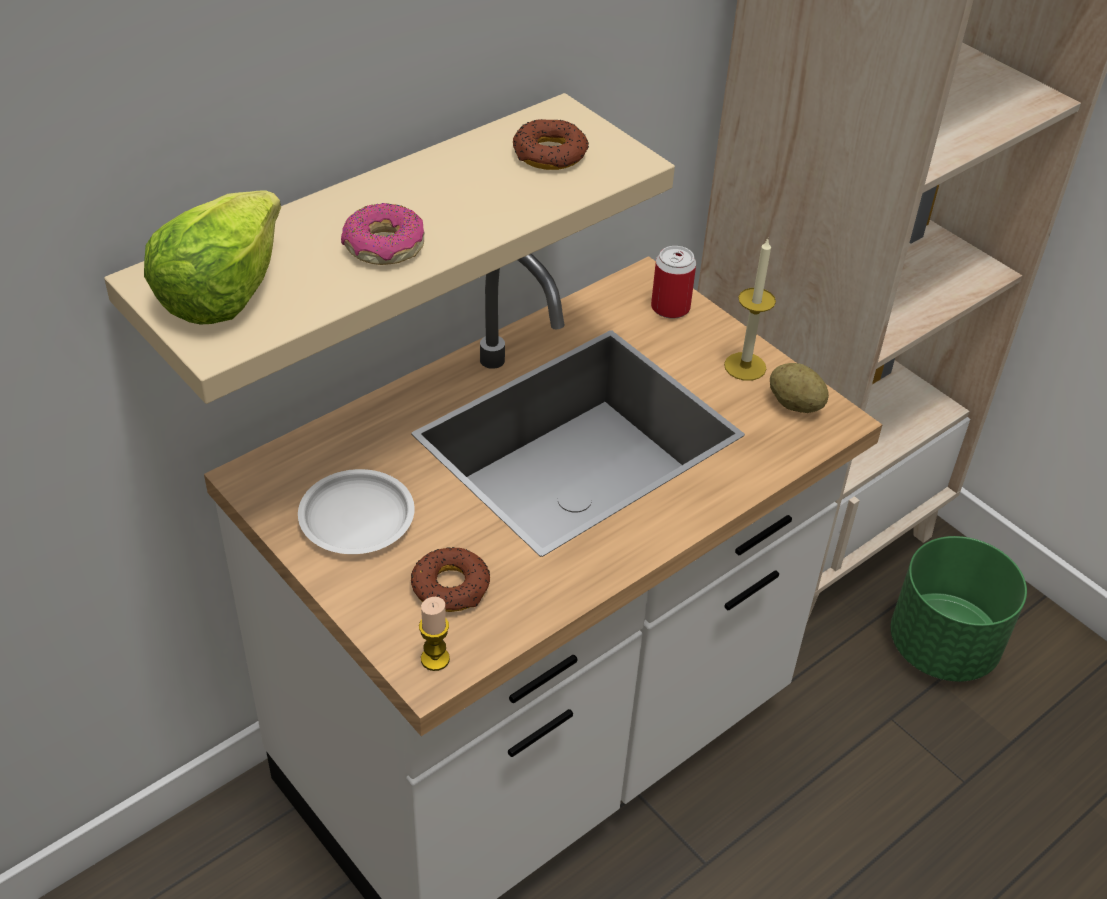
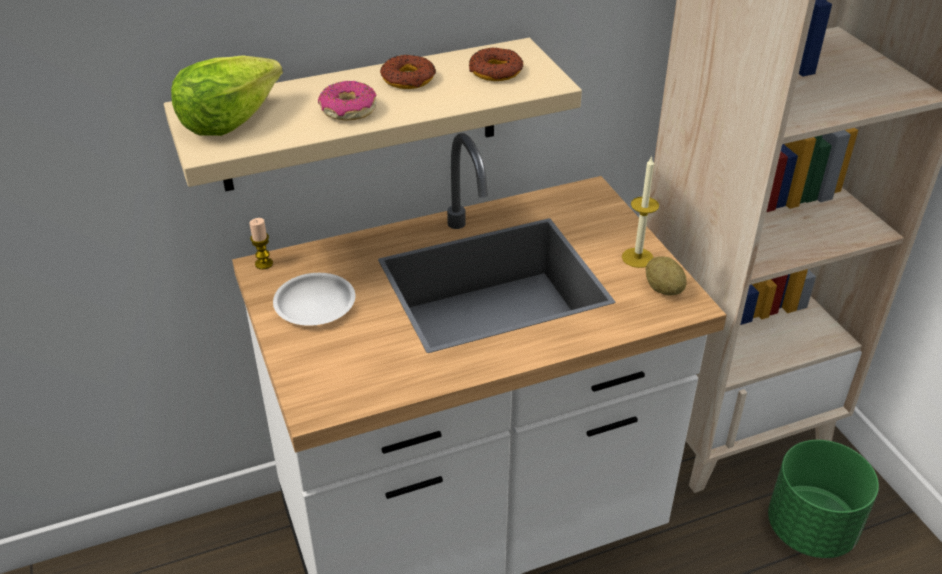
camera: 20 degrees right, 5 degrees down
donut [411,547,490,612] -> donut moved to [380,55,436,89]
candle [419,597,450,671] -> candle moved to [250,218,273,270]
can [651,246,696,319] -> none

